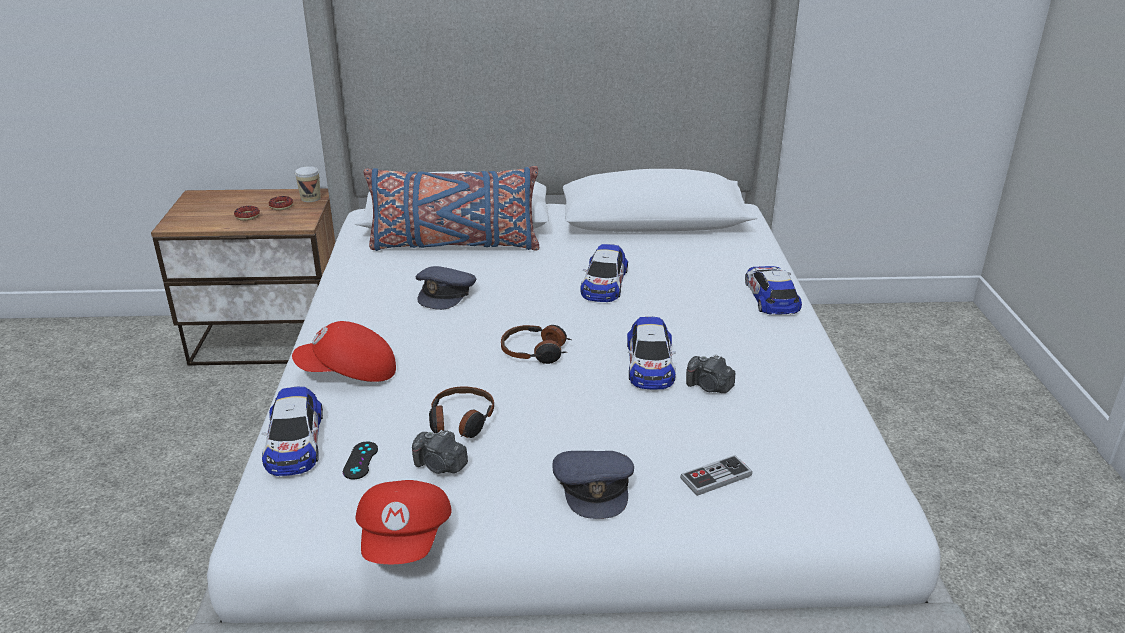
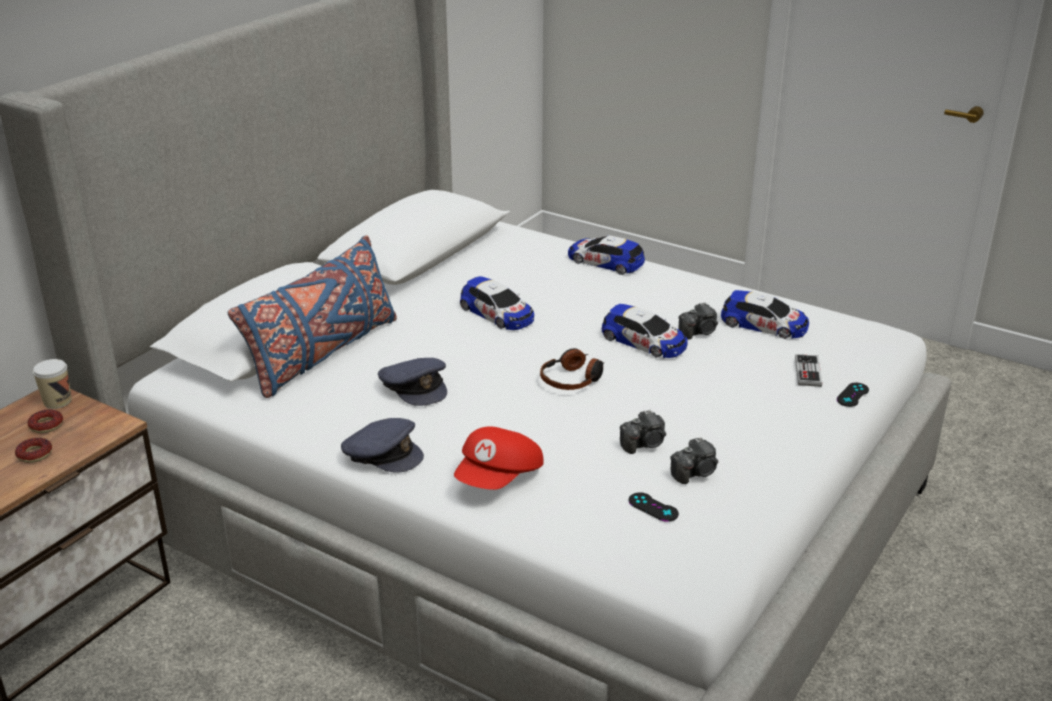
camera: 55 degrees left, 0 degrees up
toy car [262,387,323,476] -> toy car moved to [721,290,809,339]
red cap [356,480,452,564] -> none
headphones [429,386,494,438] -> camera [620,410,666,454]
grey cap [553,451,634,519] -> grey cap moved to [341,418,424,473]
none -> black game controller [837,383,869,407]

